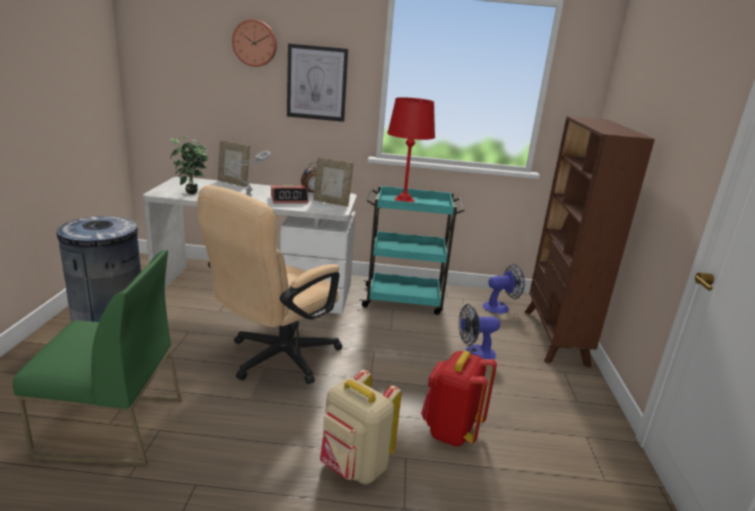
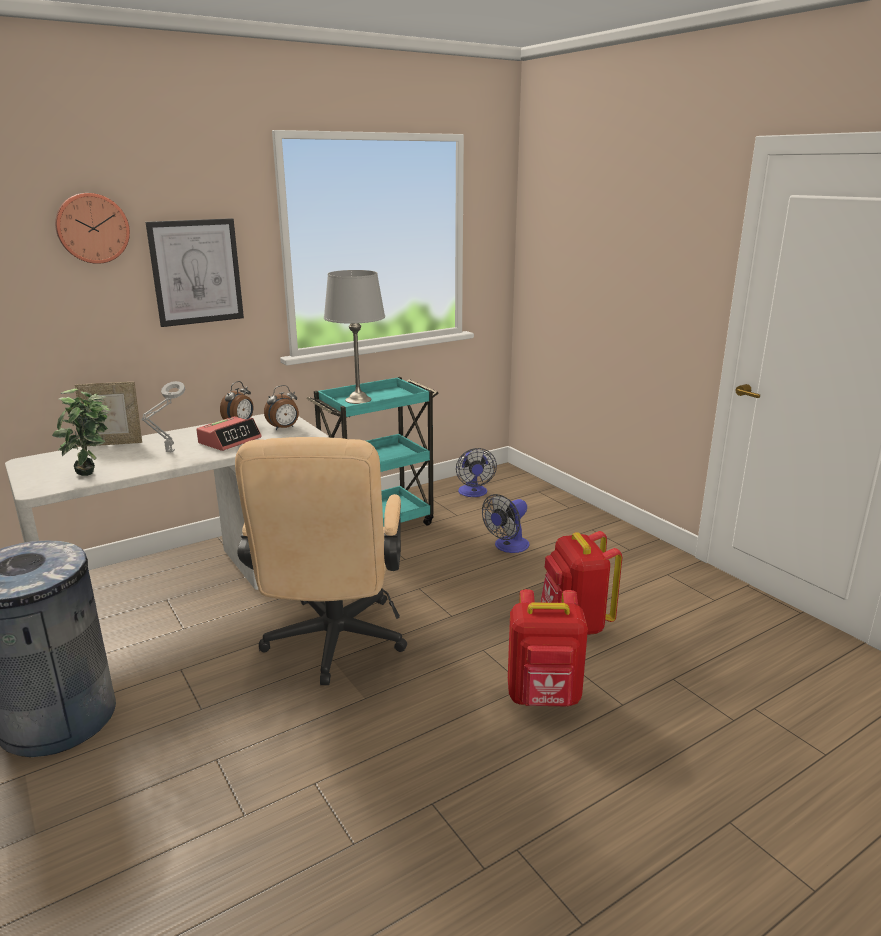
camera: 35 degrees left, 0 degrees up
green chair [13,250,182,466] -> none
picture frame [313,157,353,207] -> alarm clock [264,385,299,430]
beige backpack [320,370,402,484] -> red backpack [508,589,588,707]
red table lamp [387,97,435,202] -> grey table lamp [324,270,385,404]
fan [483,264,525,314] -> fan turned 135 degrees clockwise [456,448,497,497]
brown bookcase [525,116,655,368] -> none

